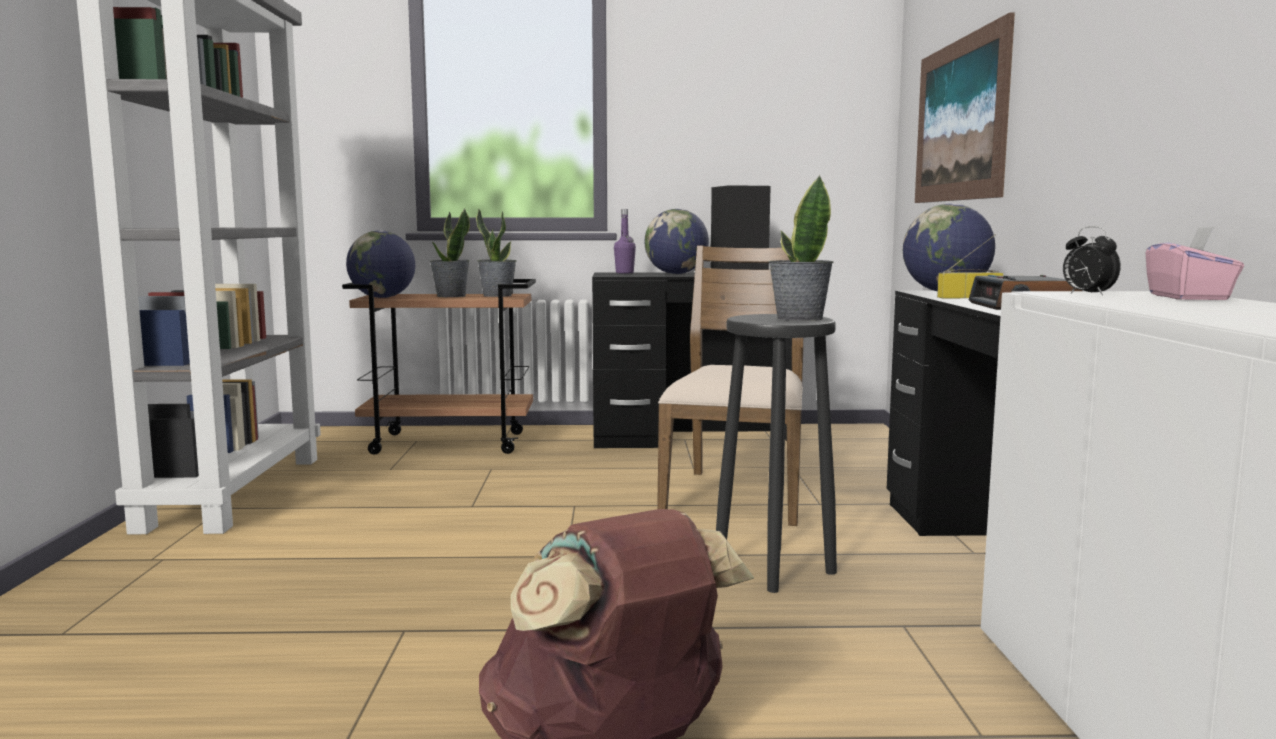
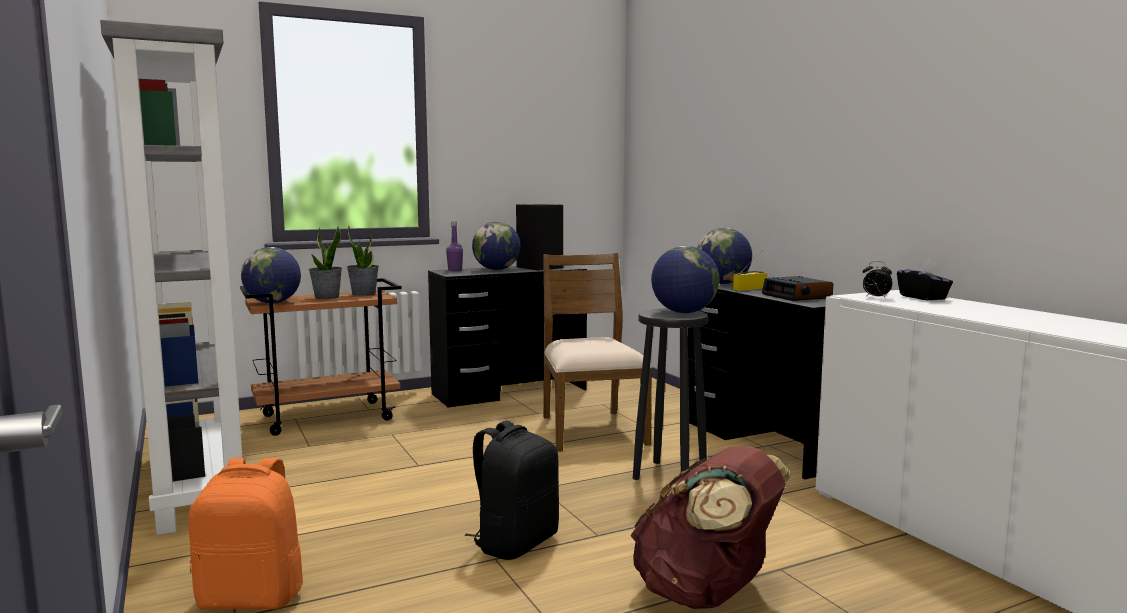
camera: 25 degrees left, 0 degrees up
potted plant [769,175,833,321] -> globe [651,246,719,313]
picture [915,12,1015,203] -> none
pink tissue box [1146,226,1244,300] -> black tissue box [897,260,953,300]
none -> orange backpack [188,458,303,609]
none -> black backpack [465,421,559,560]

